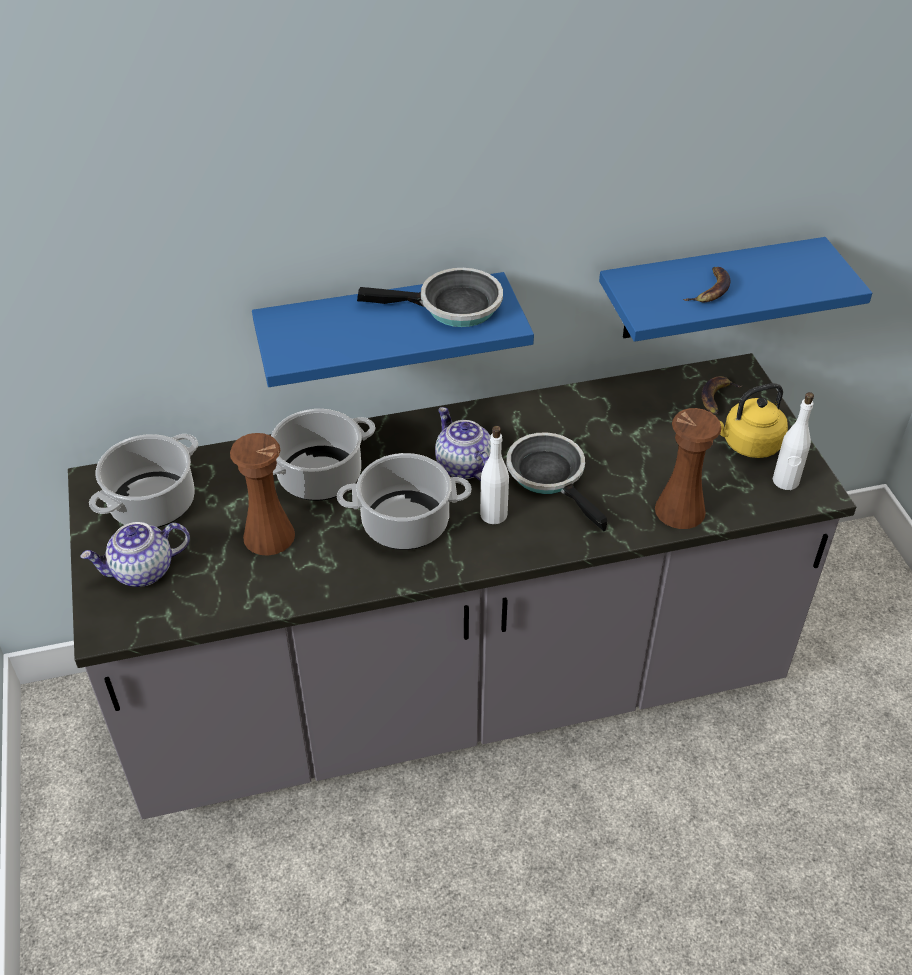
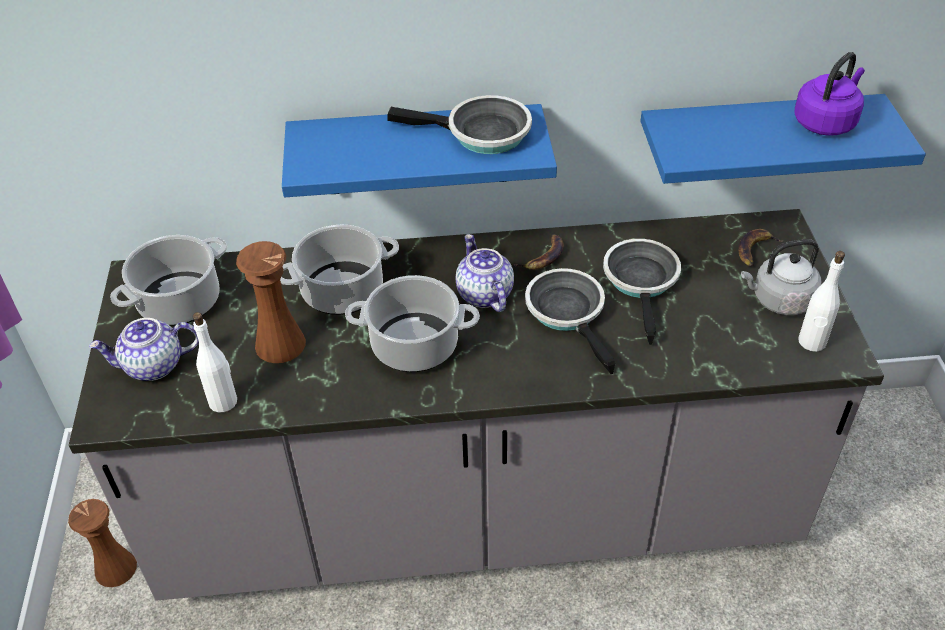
camera: 10 degrees right, 0 degrees up
white bottle [480,426,509,524] -> white bottle moved to [193,312,237,412]
brown vase [655,408,722,529] -> brown vase moved to [68,499,137,587]
banana [683,267,731,302] -> banana moved to [513,234,564,270]
yellow kettle [719,383,788,458] -> grey kettle [741,239,821,315]
none -> frying pan [603,239,681,345]
none -> purple kettle [794,52,865,136]

